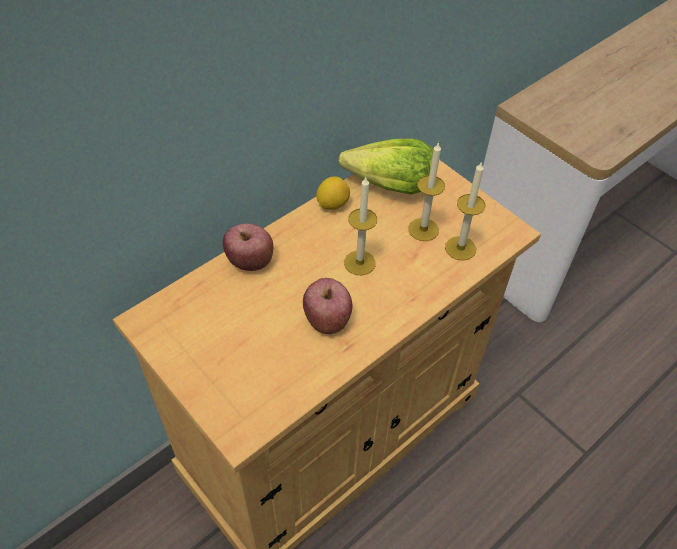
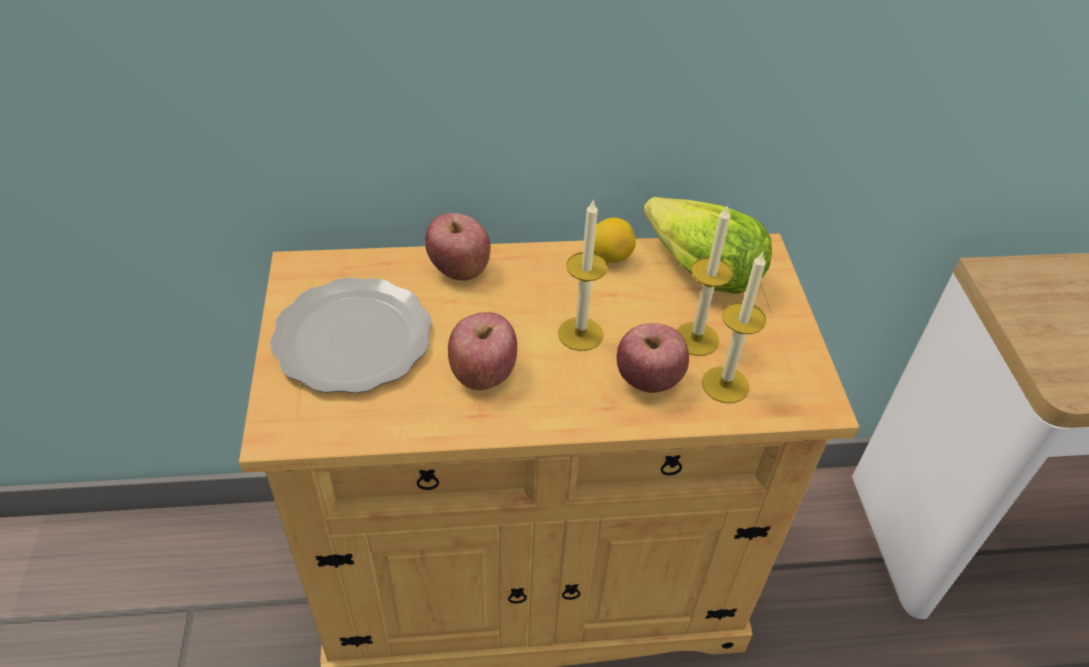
camera: 35 degrees right, 5 degrees down
none -> plate [270,277,432,393]
none -> apple [617,323,689,393]

